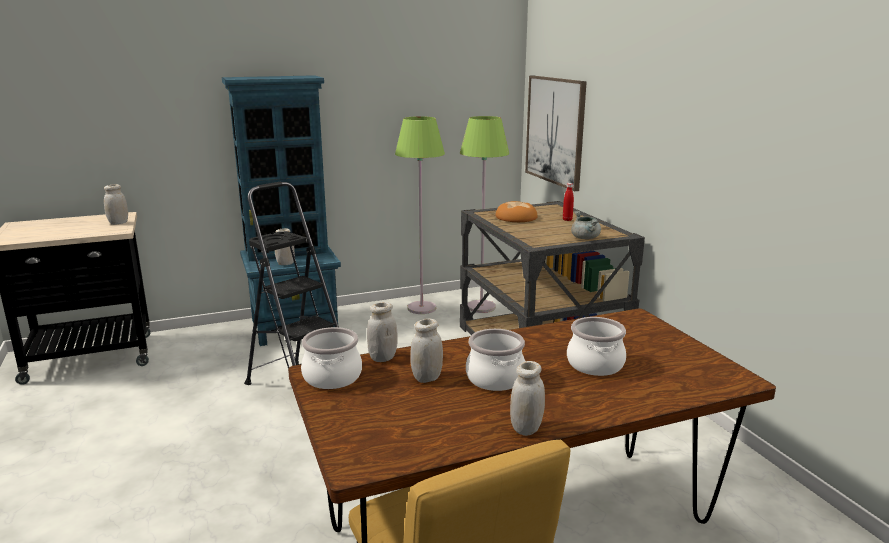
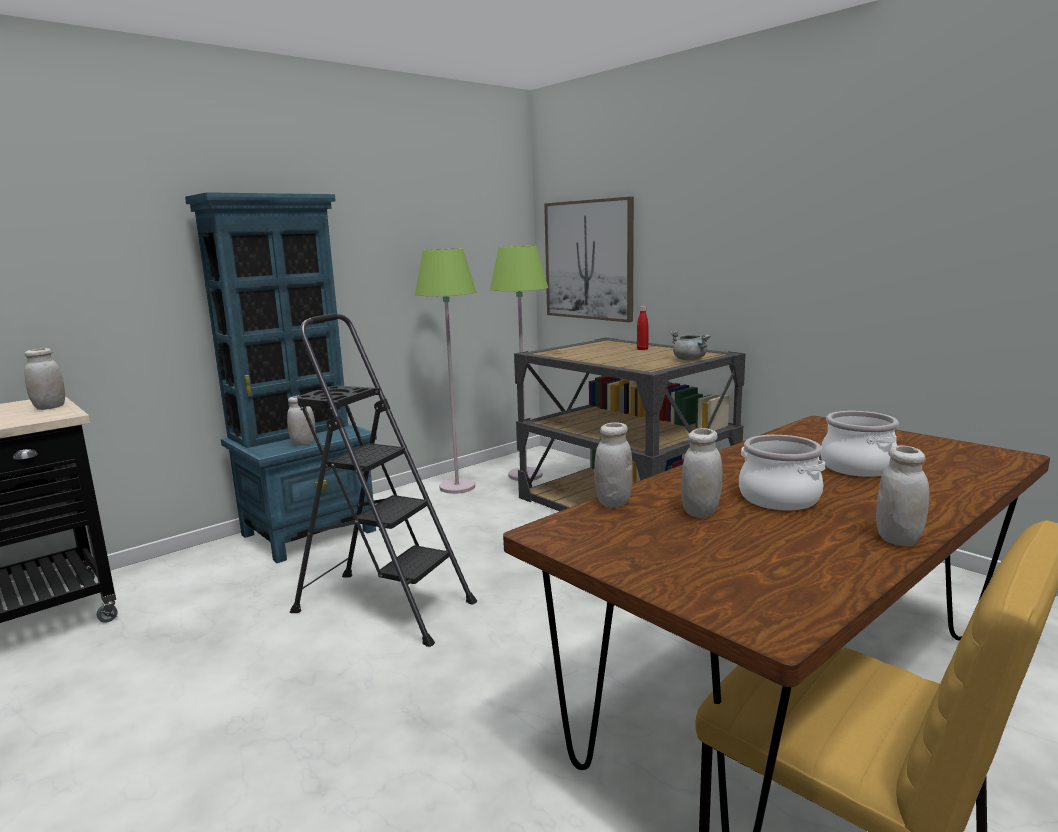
camera: 20 degrees left, 5 degrees down
cooking pot [301,327,362,389] -> none
bread [496,201,538,222] -> none

